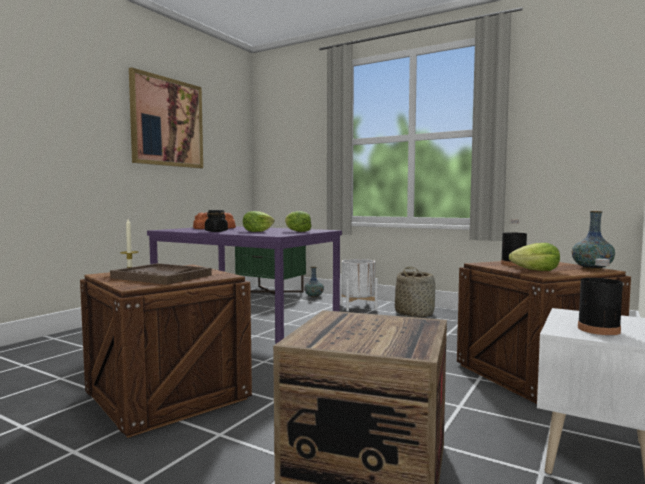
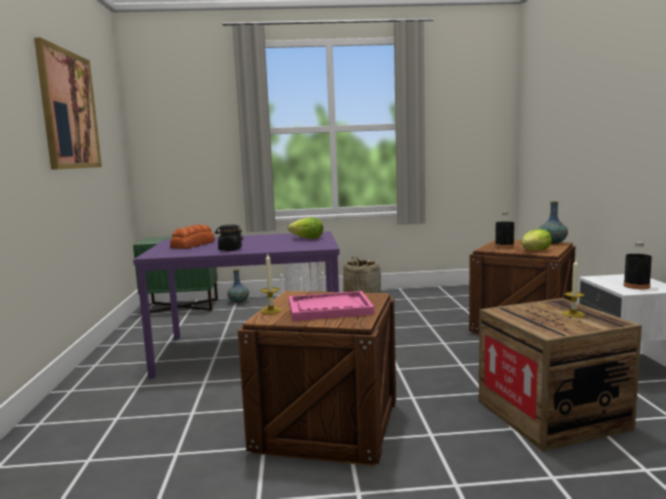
camera: 35 degrees left, 5 degrees up
brown tray [110,263,212,285] -> pink tray [289,291,374,321]
lettuce [243,211,275,232] -> none
none -> candle [562,260,585,317]

